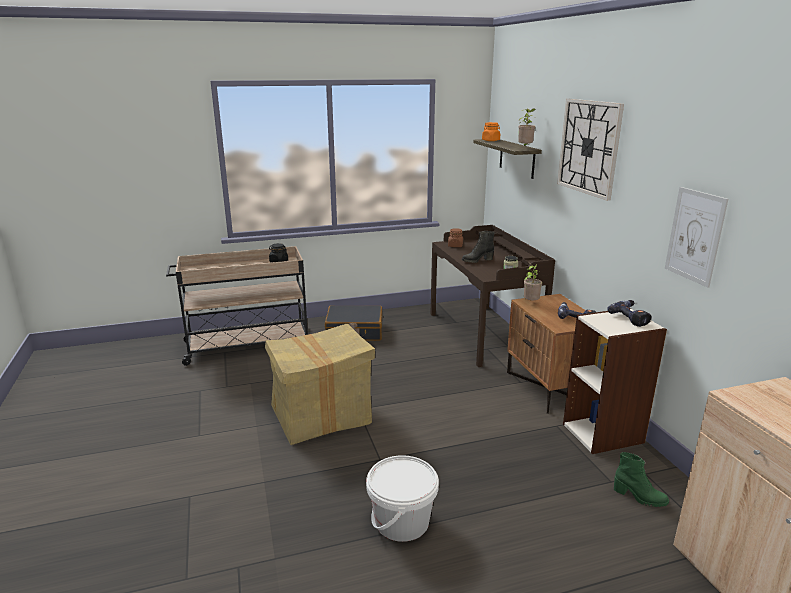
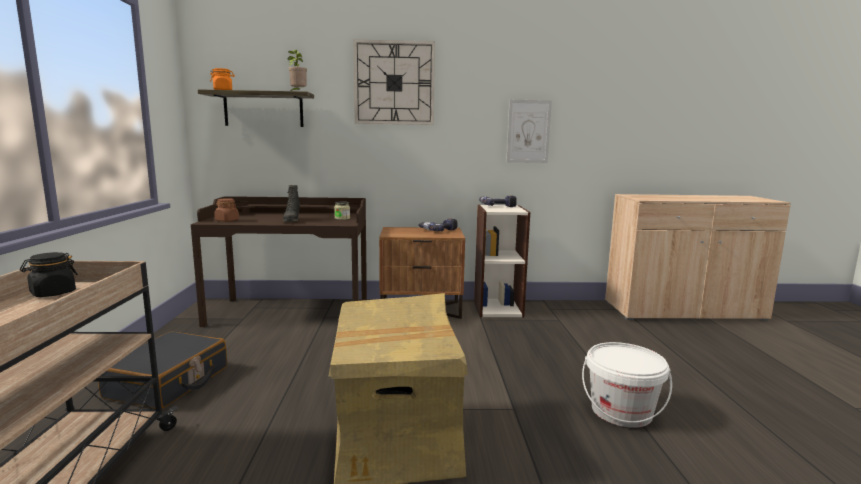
camera: 75 degrees left, 10 degrees down
potted plant [524,263,542,300] -> none
green boot [614,452,669,507] -> none

